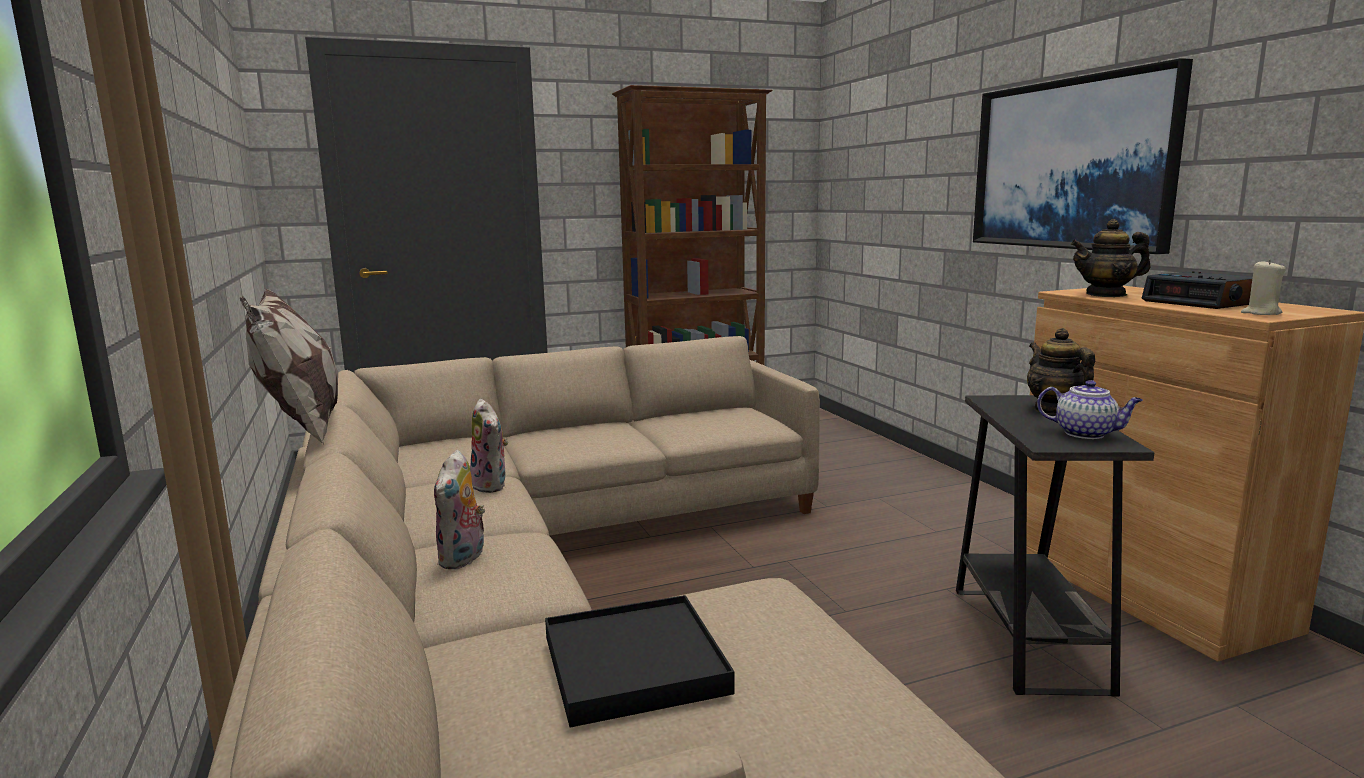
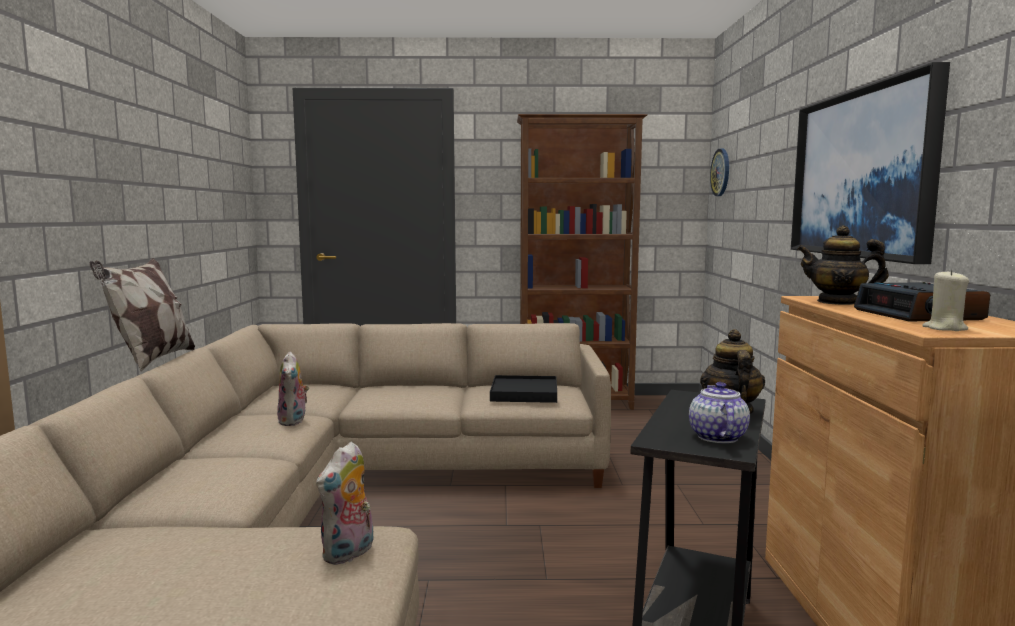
camera: 20 degrees right, 5 degrees down
plush toy [434,450,485,569] -> plush toy moved to [316,442,373,565]
black tray [545,595,734,728] -> black tray moved to [490,375,557,403]
teapot [1037,380,1143,439] -> teapot turned 135 degrees counterclockwise [689,382,750,443]
none -> wall clock [710,149,729,196]

